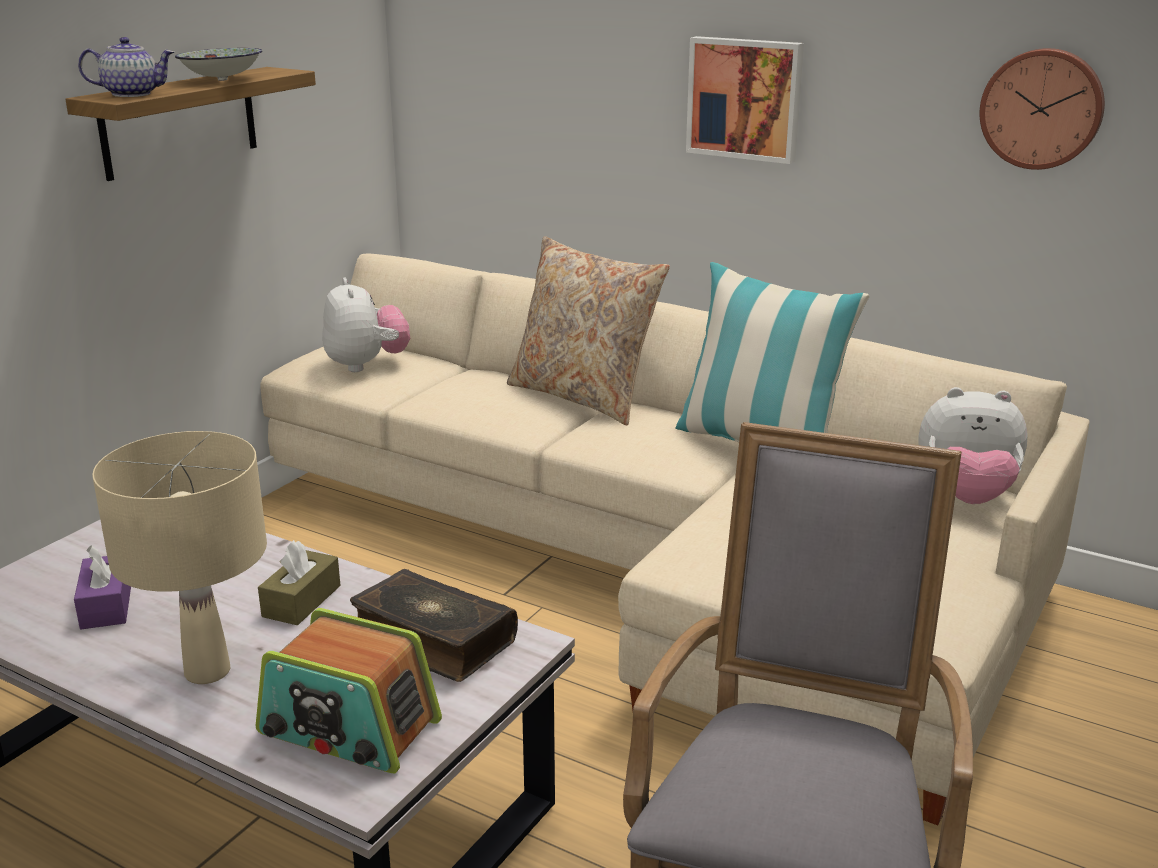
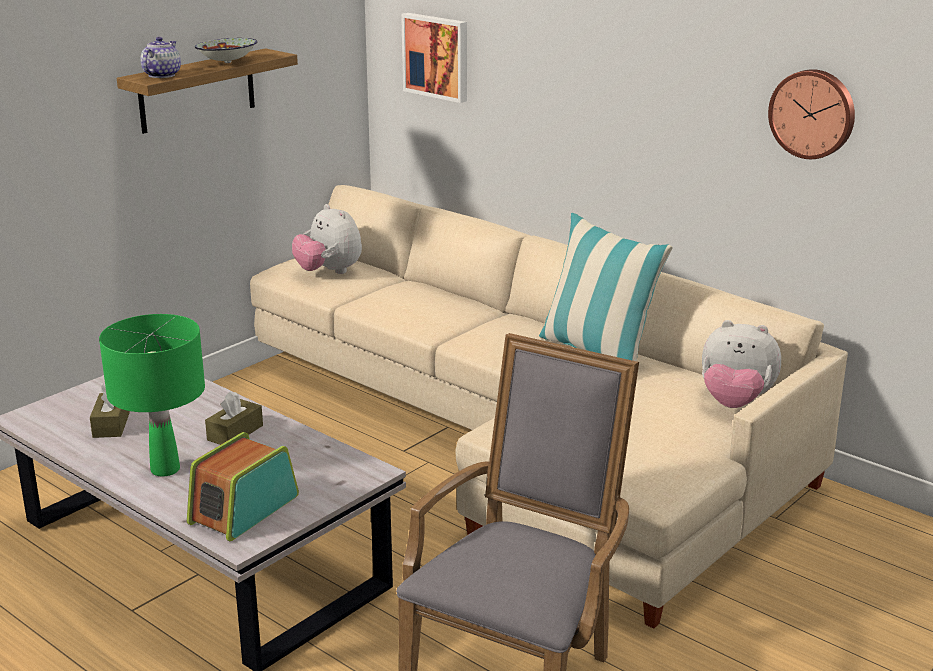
camera: 10 degrees right, 0 degrees up
purple tissue box [74,545,131,629] -> brown tissue box [90,384,130,438]
teapot [78,37,174,97] -> teapot turned 75 degrees counterclockwise [141,37,181,78]
beige table lamp [92,431,267,684] -> green table lamp [99,314,205,477]
radio [256,608,442,773] -> radio turned 90 degrees clockwise [187,432,299,541]
plush toy [322,278,410,372] -> plush toy turned 150 degrees clockwise [292,204,362,274]
book [350,569,518,682] -> none
beige pillow [507,236,670,425] -> none
picture [686,36,804,164] -> picture moved to [401,13,467,103]

